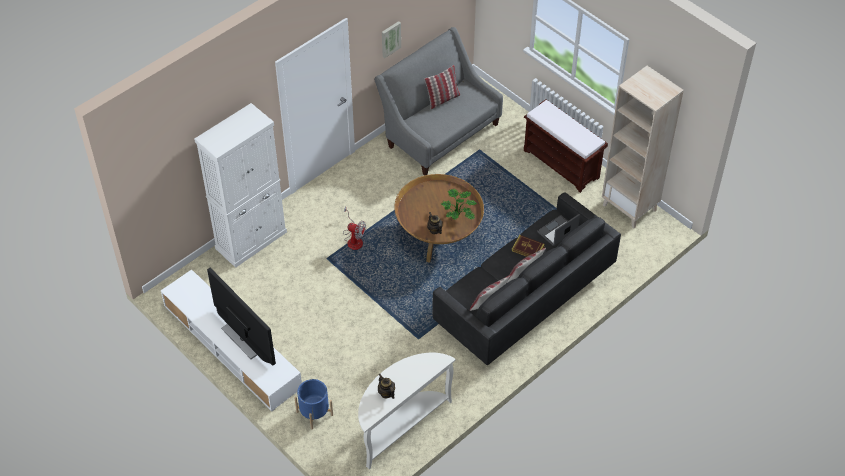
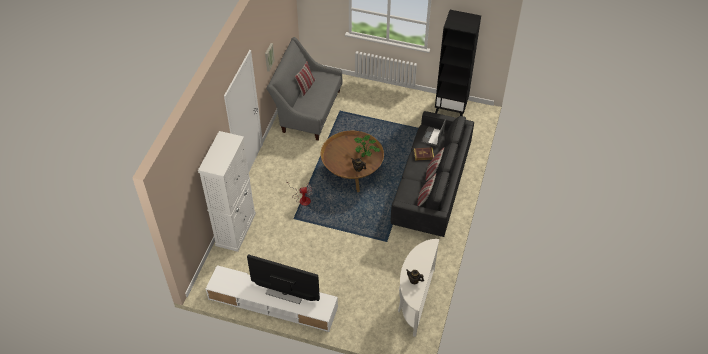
camera: 30 degrees left, 0 degrees up
blue planter [294,379,333,429] -> none
brown bench [524,99,608,193] -> none
beige bookcase [602,66,684,228] -> black bookcase [435,10,481,116]

